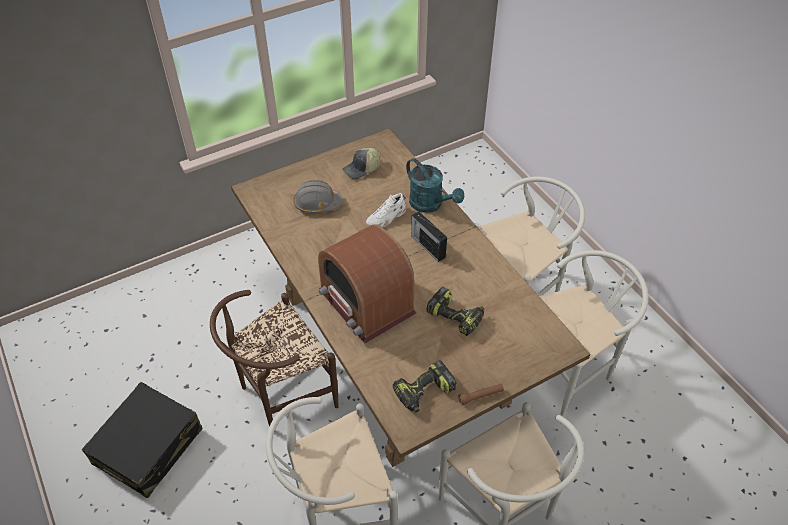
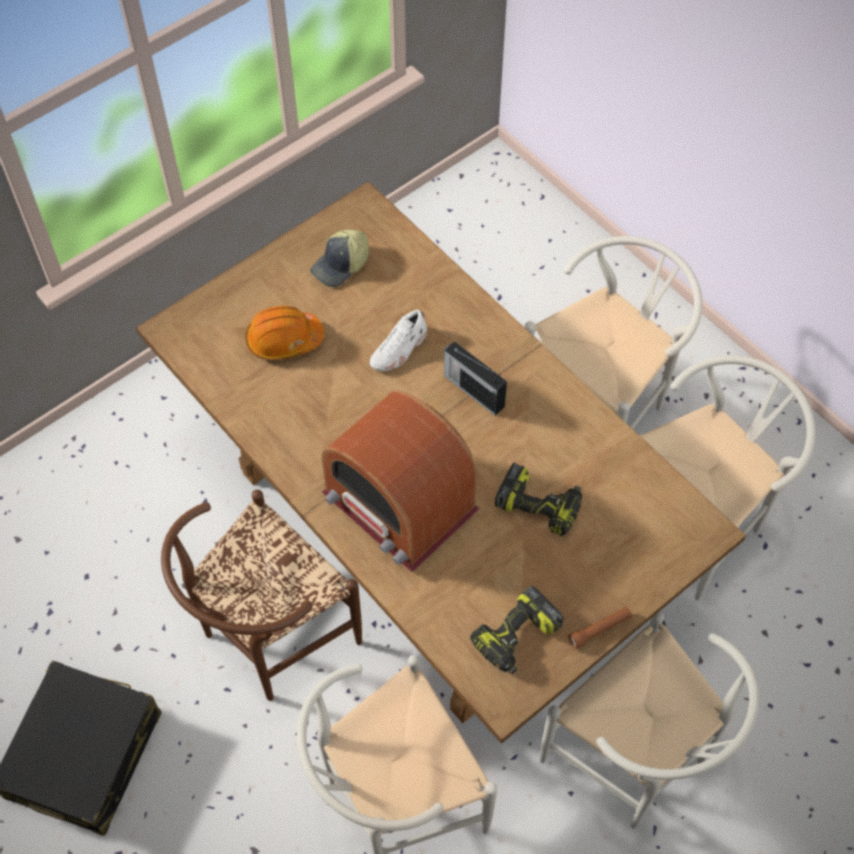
camera: 10 degrees left, 10 degrees up
grey hard hat [293,180,343,213] -> orange hard hat [245,306,324,360]
turquoise watering can [406,158,464,213] -> none

